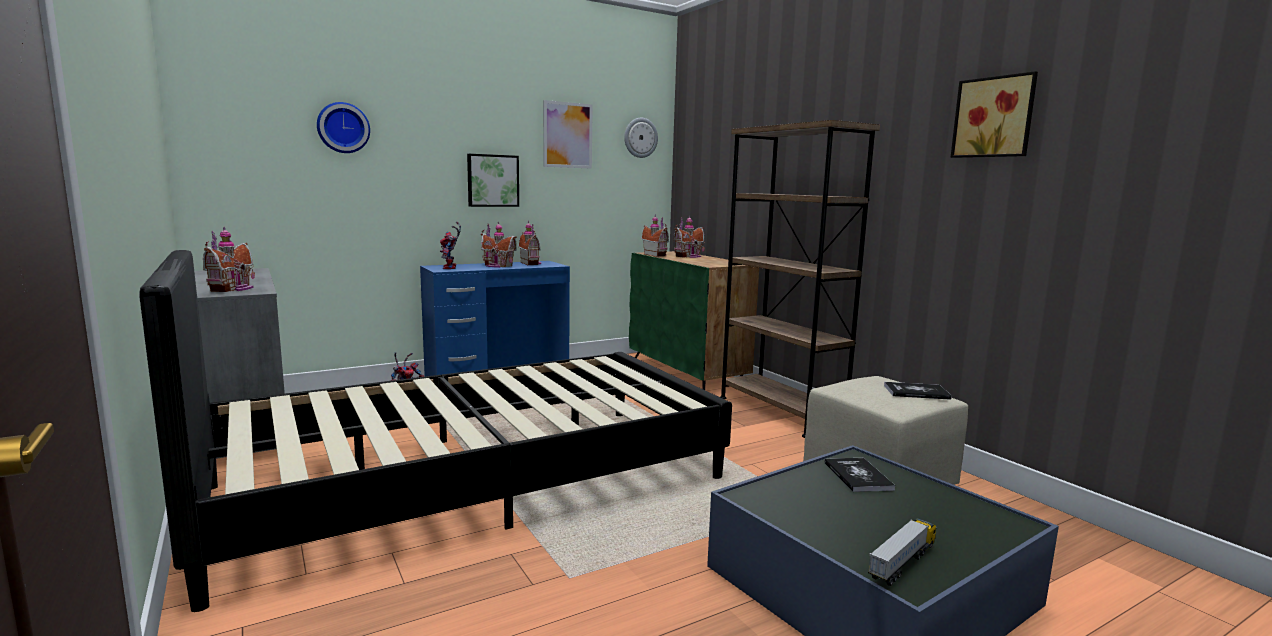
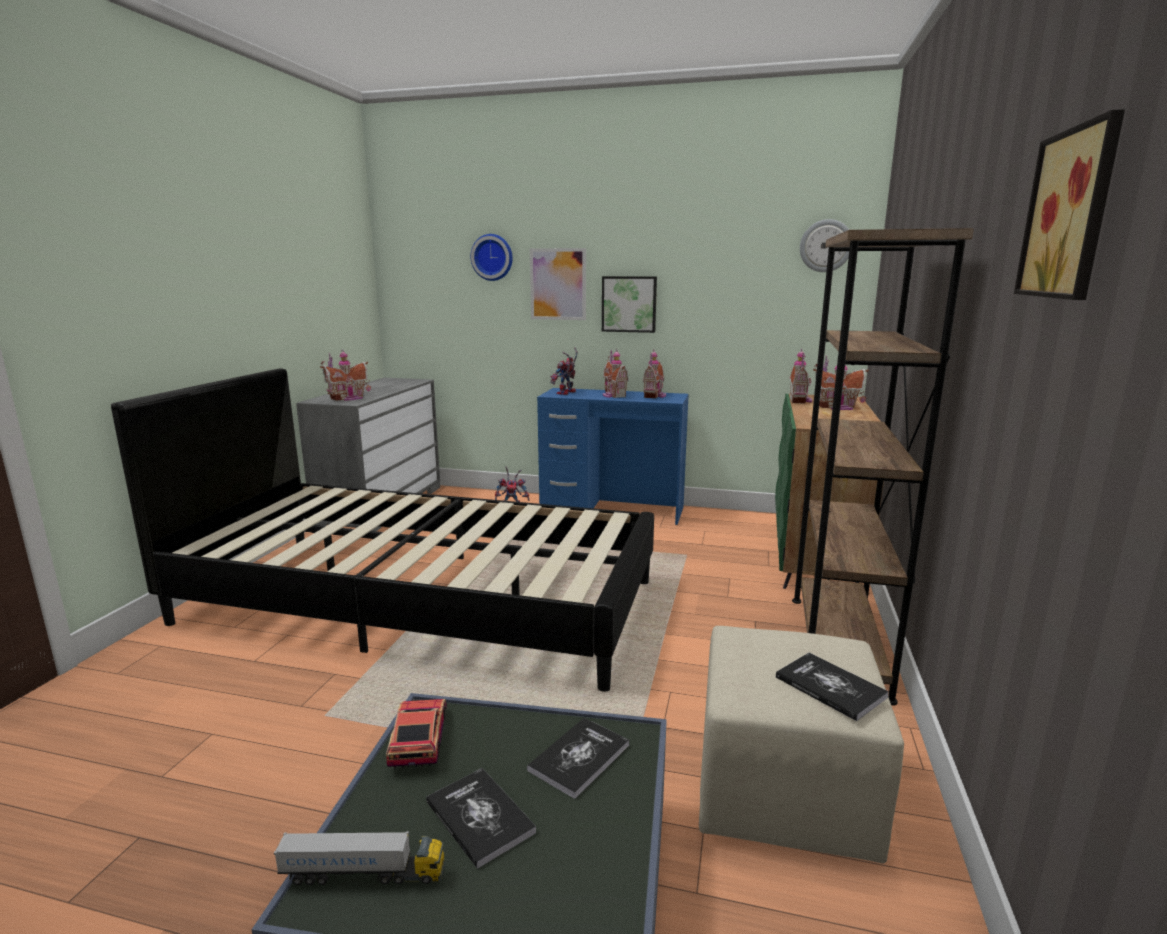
camera: 45 degrees right, 5 degrees up
picture [543,100,593,169] -> picture moved to [530,248,586,320]
none -> toy car [386,699,447,768]
none -> book [426,768,536,869]

